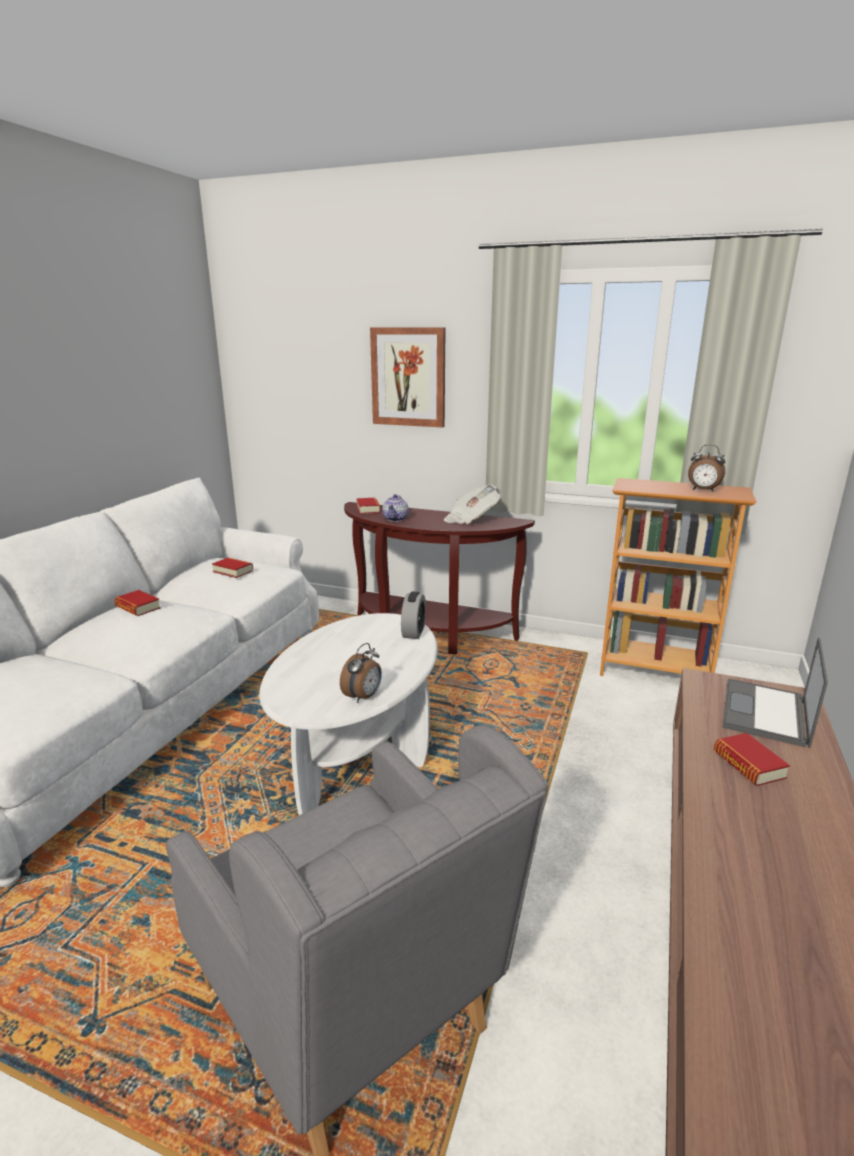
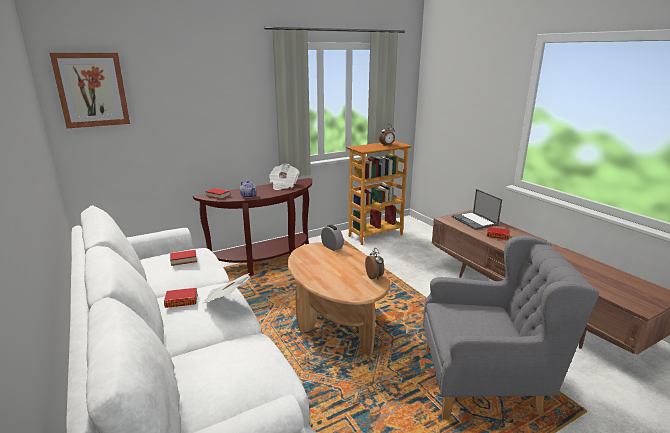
camera: 50 degrees left, 0 degrees up
white coffee table [259,613,438,815] -> brown coffee table [288,242,390,356]
picture [370,327,446,427] -> picture moved to [50,53,130,128]
none -> newspaper [202,273,250,304]

